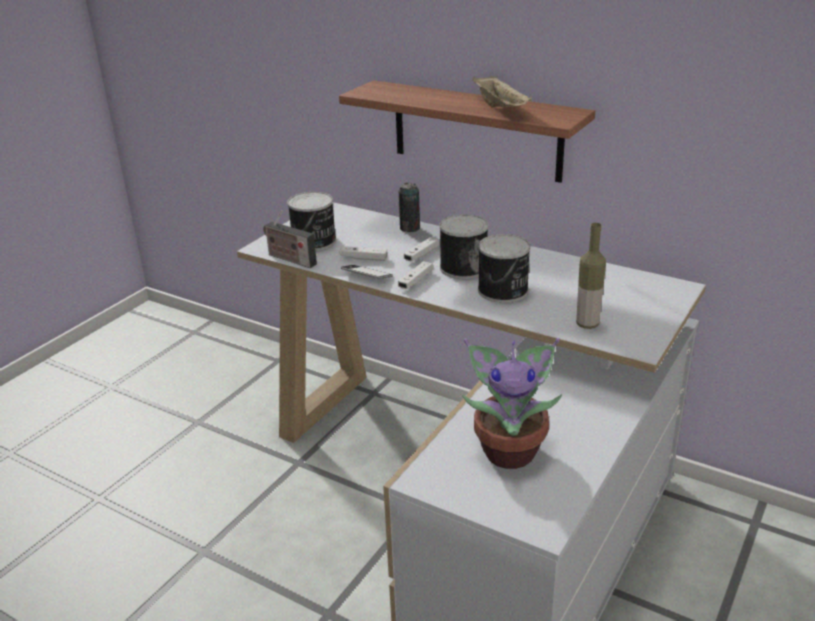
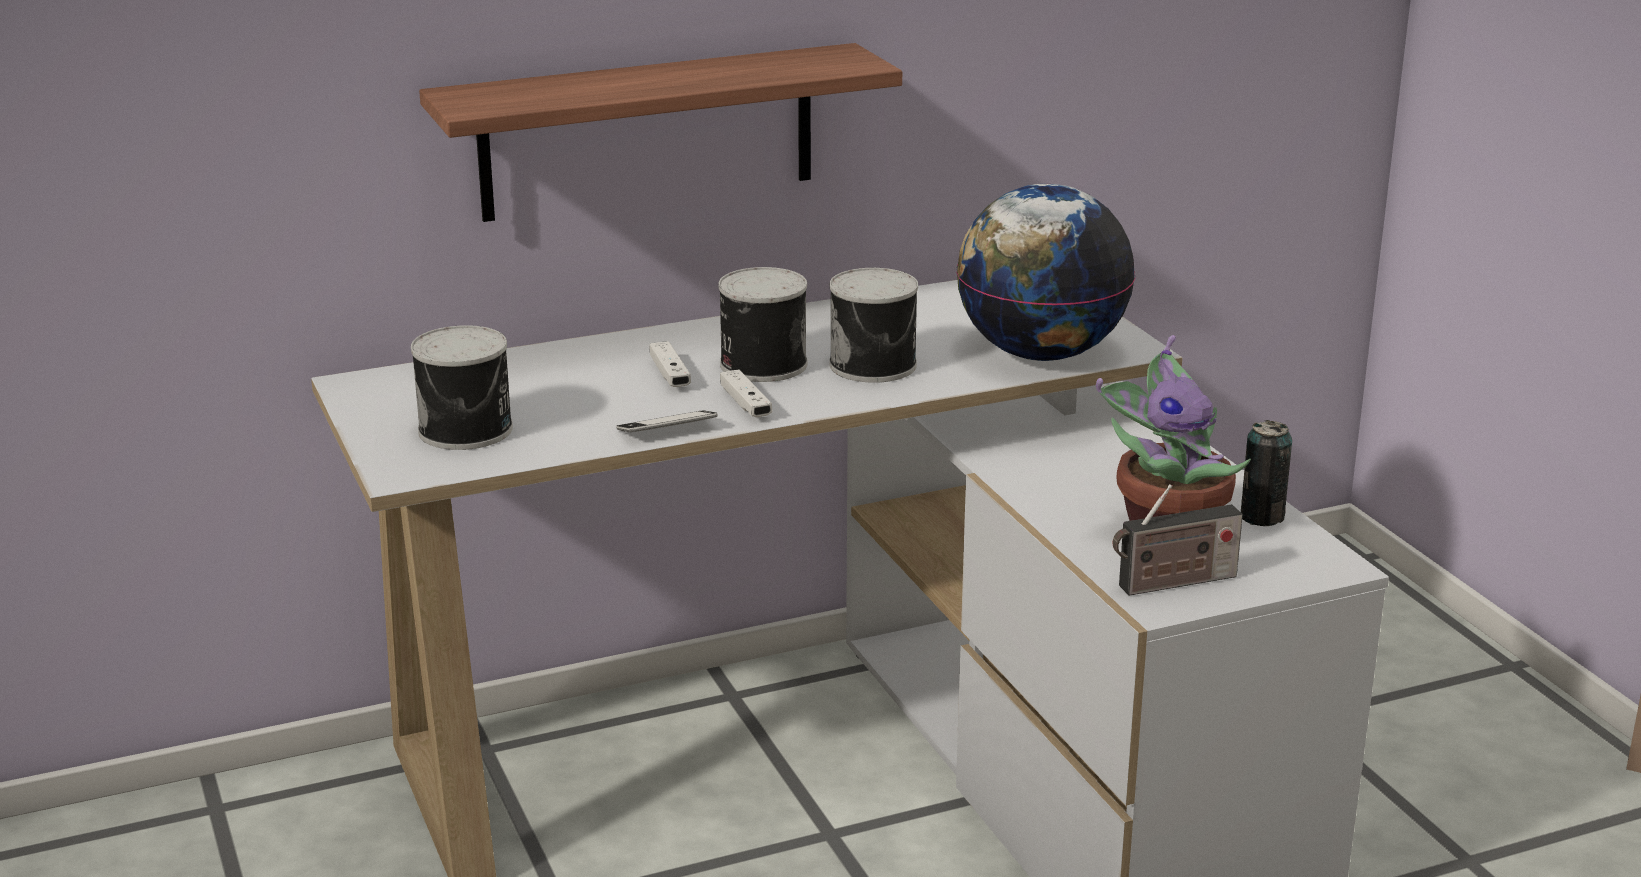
camera: 55 degrees left, 5 degrees down
radio [263,210,317,268] -> radio moved to [1113,484,1243,596]
white game controller [340,246,387,261] -> none
can [399,183,420,232] -> can moved to [1241,420,1292,526]
beige tray [472,76,532,108] -> none
bottle [576,223,606,329] -> globe [956,184,1135,361]

